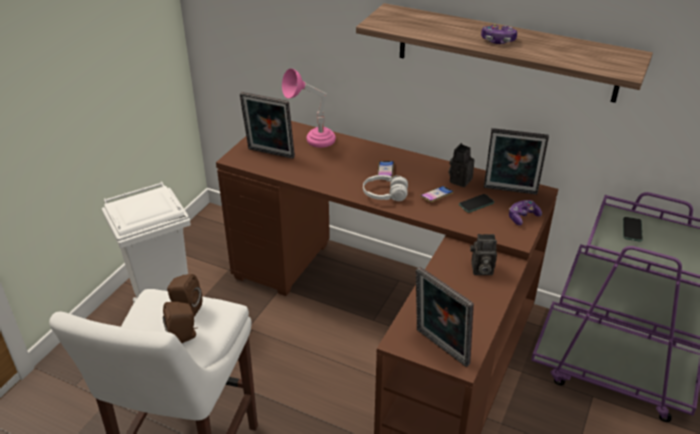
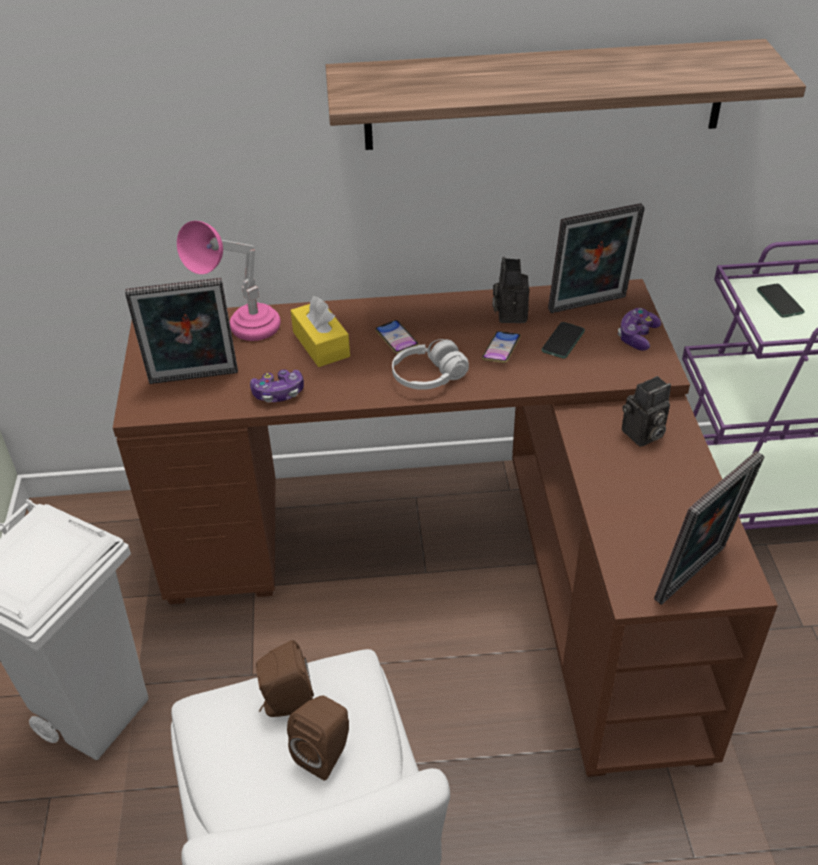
camera: 30 degrees left, 5 degrees up
picture frame [416,267,474,367] -> picture frame turned 60 degrees counterclockwise [654,451,765,605]
game controller [481,24,517,44] -> game controller moved to [250,369,304,402]
none -> yellow tissue box [291,296,350,367]

